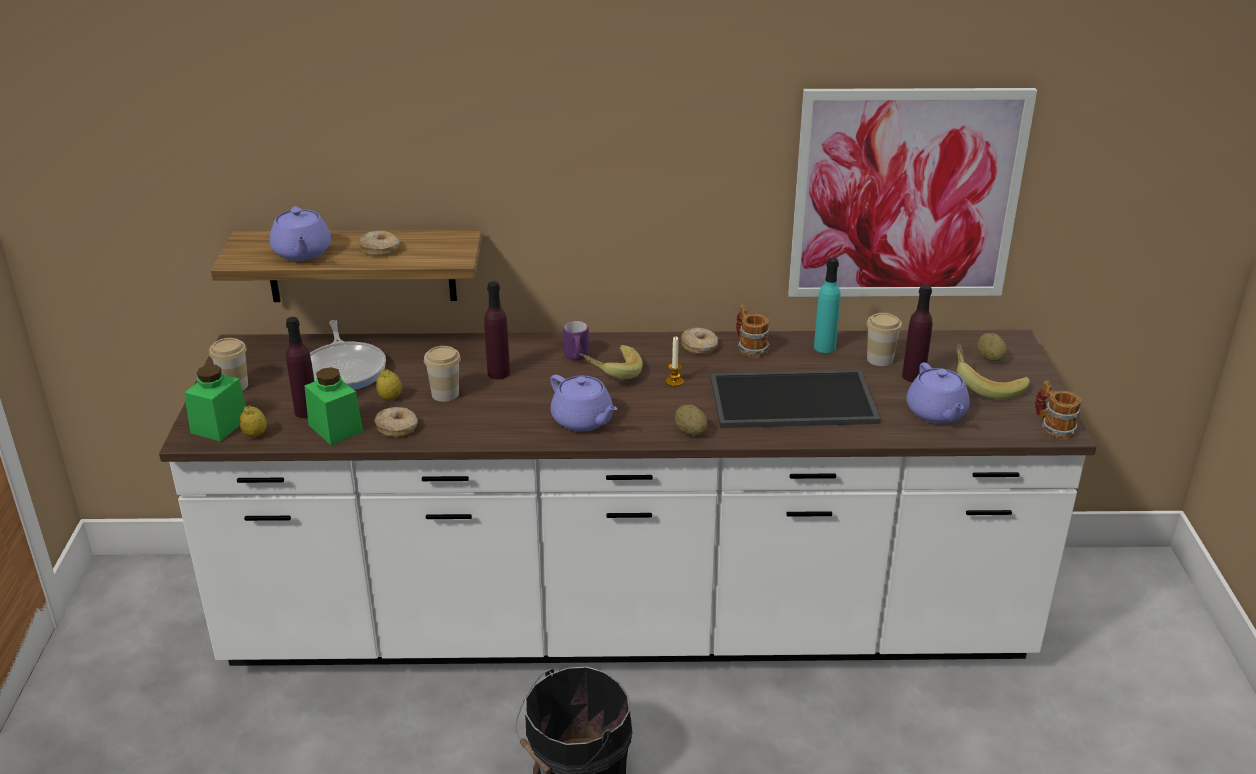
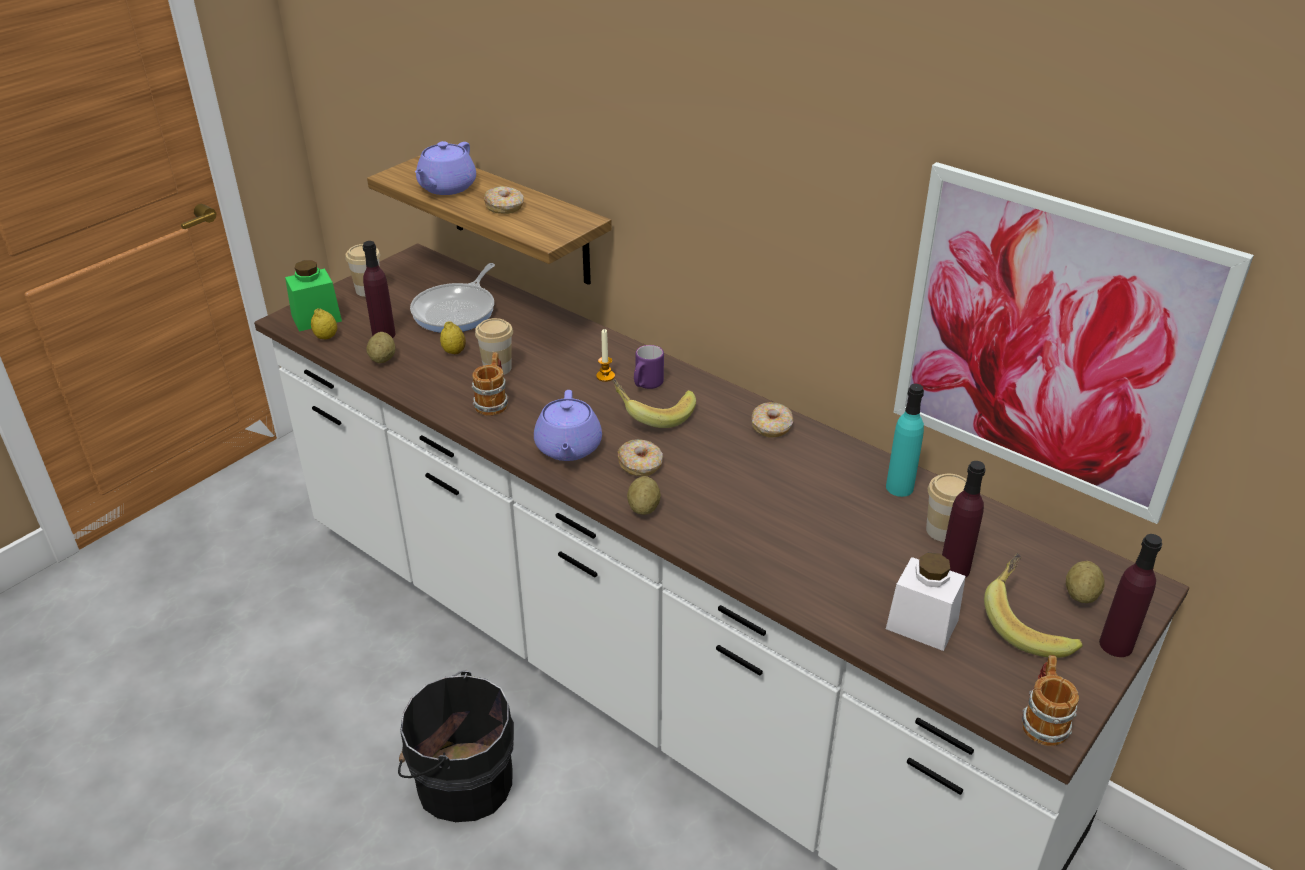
camera: 40 degrees right, 5 degrees up
green jar [304,367,363,445] -> potato [366,332,395,363]
donut [374,407,418,437] -> donut moved to [618,439,663,476]
purple bottle [484,281,510,379] -> purple bottle moved to [1099,534,1162,657]
candle [666,336,683,387] -> candle moved to [596,329,615,382]
tray [710,370,880,428] -> none
mug [736,304,770,358] -> mug moved to [471,352,508,416]
purple teapot [906,362,970,424] -> white jar [886,553,966,651]

